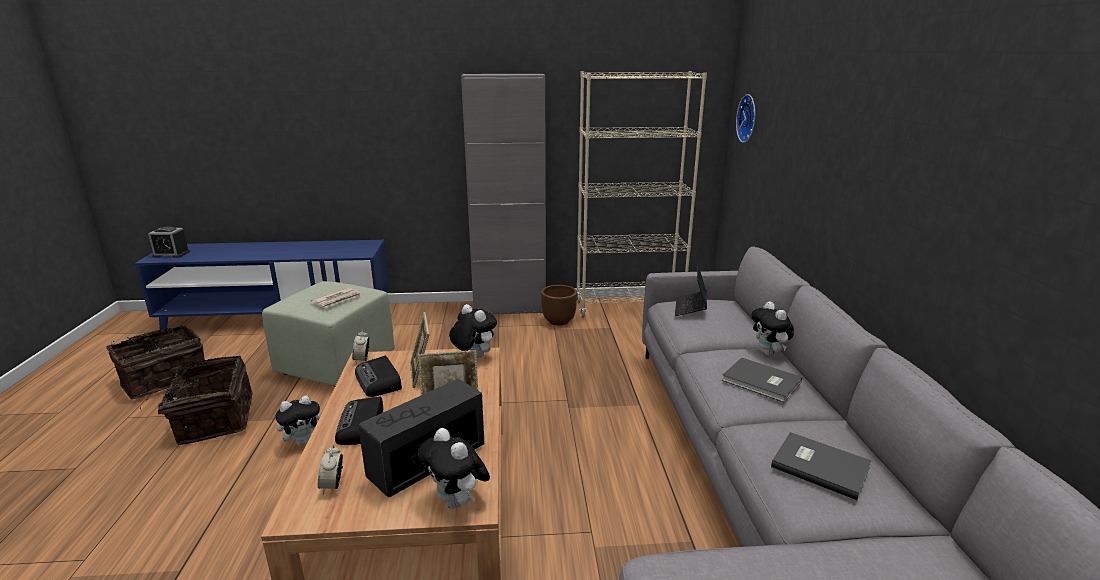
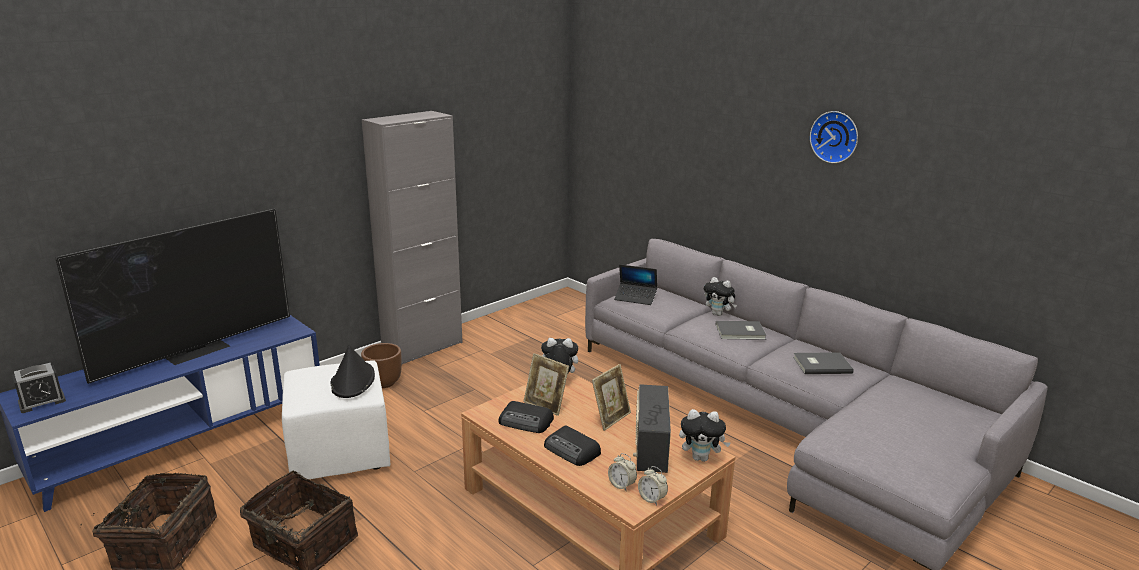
camera: 40 degrees left, 0 degrees up
green ottoman [262,281,395,387] -> white ottoman [282,361,390,479]
plush toy [275,395,321,446] -> none
newspaper [311,288,362,307] -> black hat [331,345,375,398]
alarm clock [352,330,370,363] -> alarm clock moved to [638,466,668,505]
brown planter [541,285,577,326] -> brown planter moved to [361,343,402,388]
beige bookcase [577,71,707,318] -> none
laptop [675,264,707,316] -> laptop turned 45 degrees counterclockwise [614,264,657,305]
wall clock [736,94,756,143] -> wall clock moved to [810,111,858,163]
none -> television [55,209,290,384]

